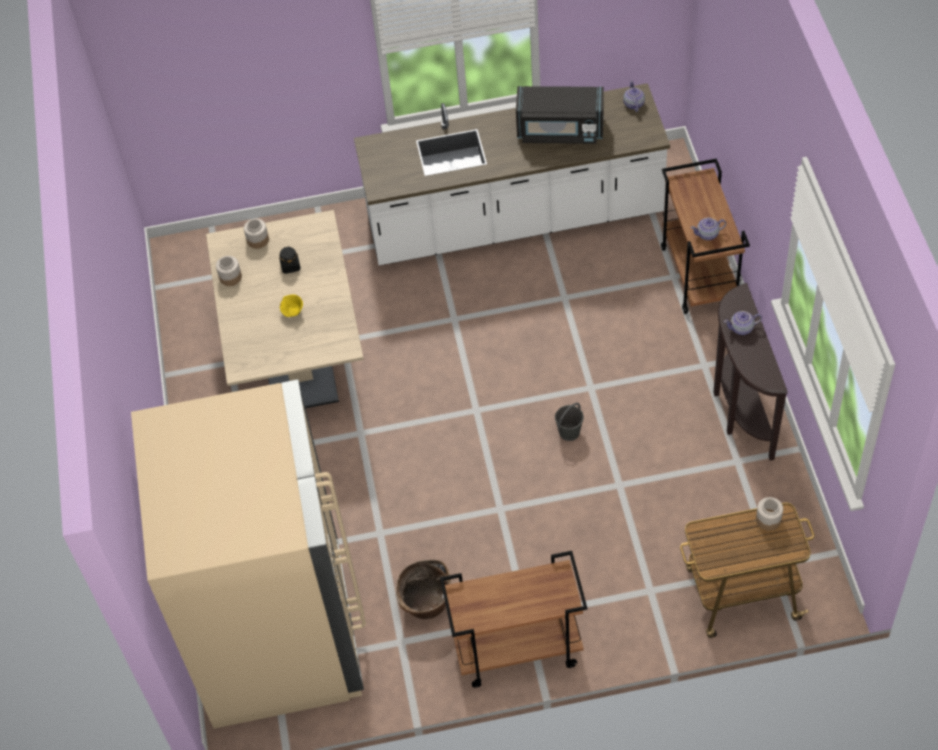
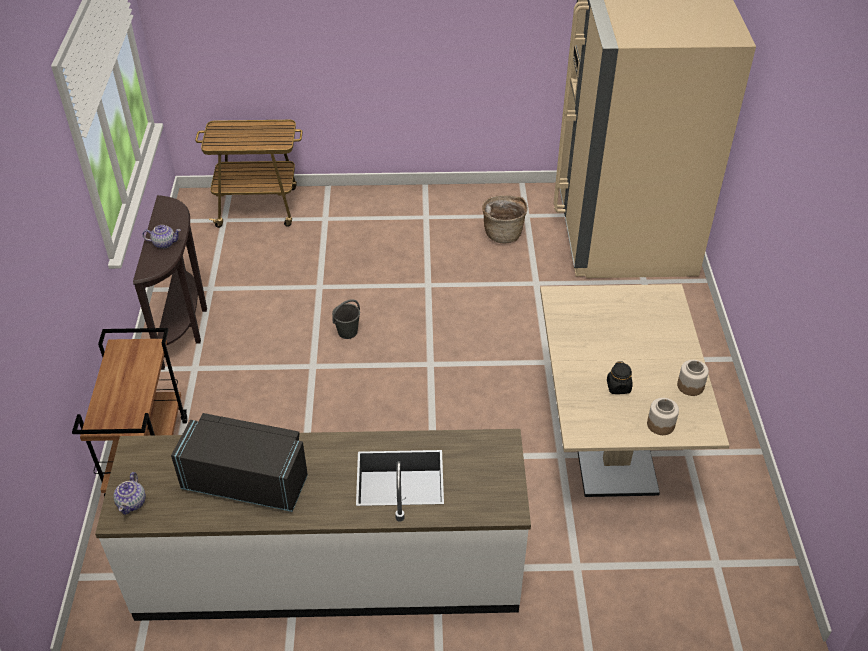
camera: 175 degrees left, 10 degrees down
yellow bowl [280,295,303,317] -> none
brown cart [440,551,587,688] -> none
teapot [691,218,726,240] -> none
jar [756,497,783,531] -> none

